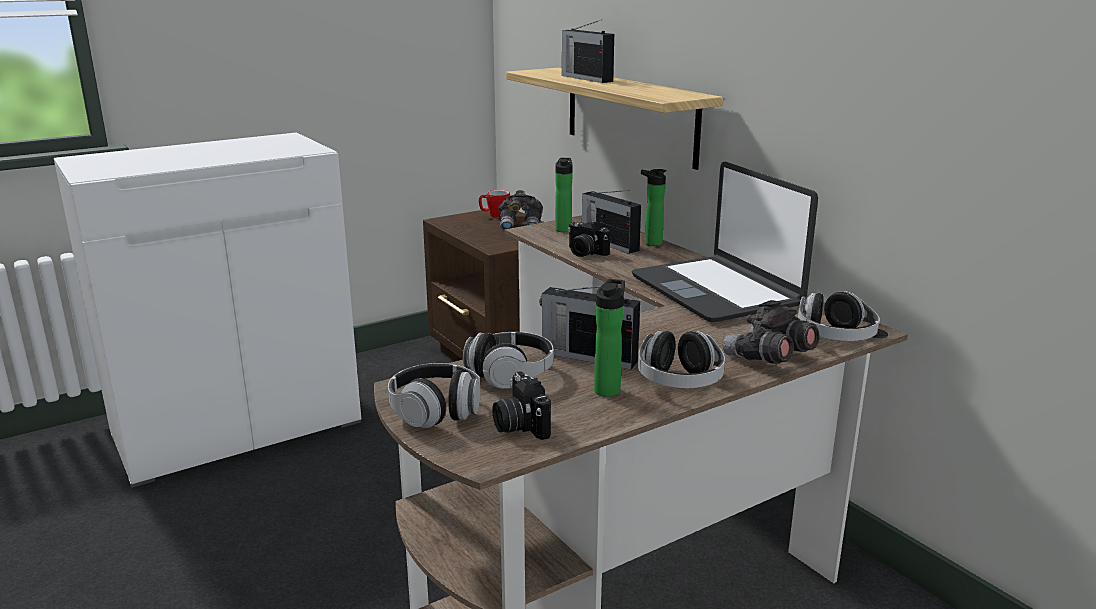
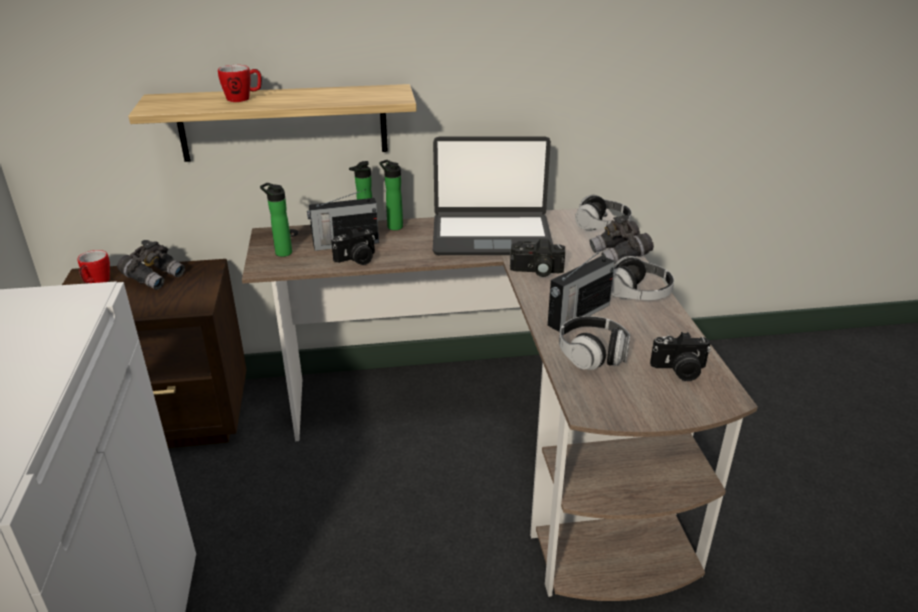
camera: 65 degrees left, 10 degrees up
headphones [388,363,480,428] -> none
radio [562,19,614,83] -> mug [218,65,262,102]
bottle [594,279,625,397] -> bottle moved to [379,160,403,230]
none -> camera [510,239,565,277]

